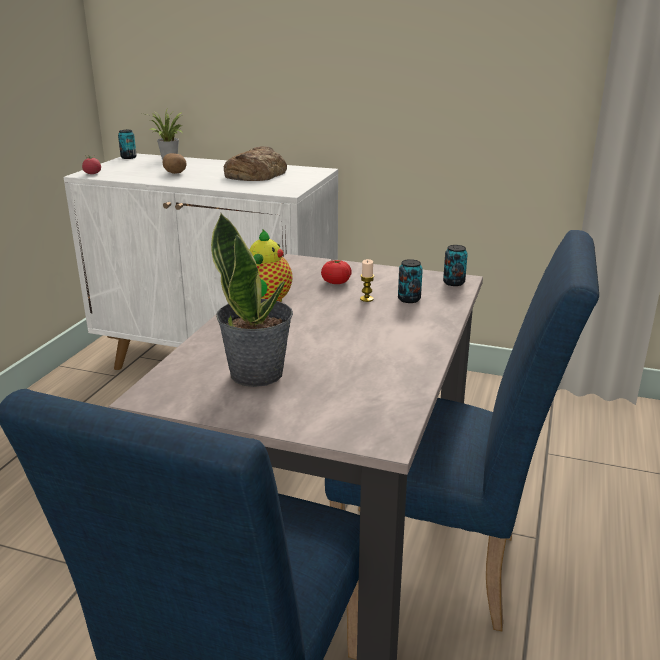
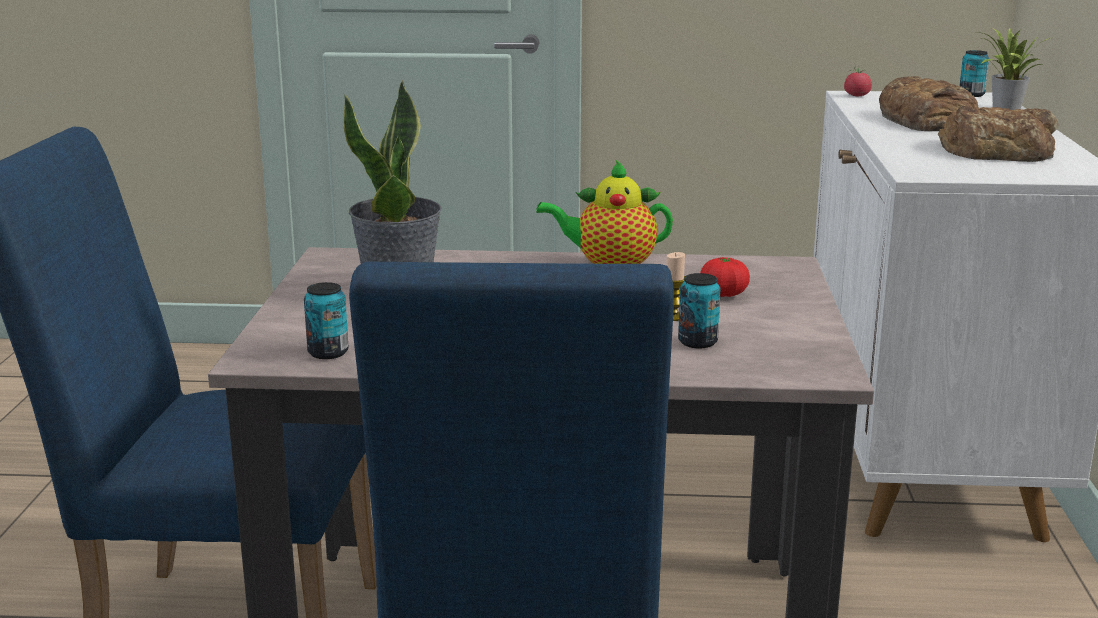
camera: 75 degrees right, 5 degrees down
potato [163,153,187,174] -> bread [879,76,979,131]
can [443,245,468,286] -> can moved to [304,282,349,359]

